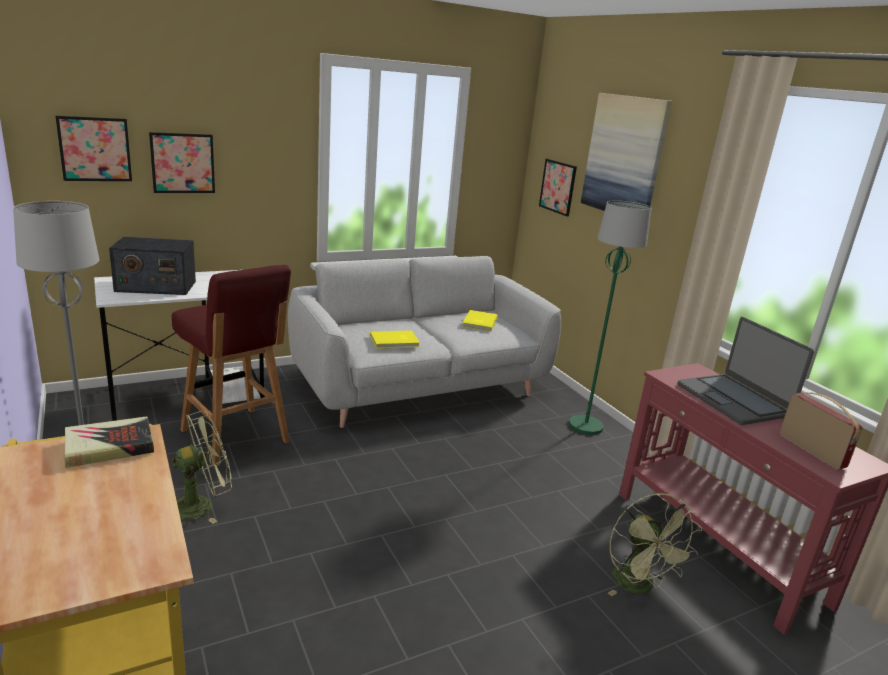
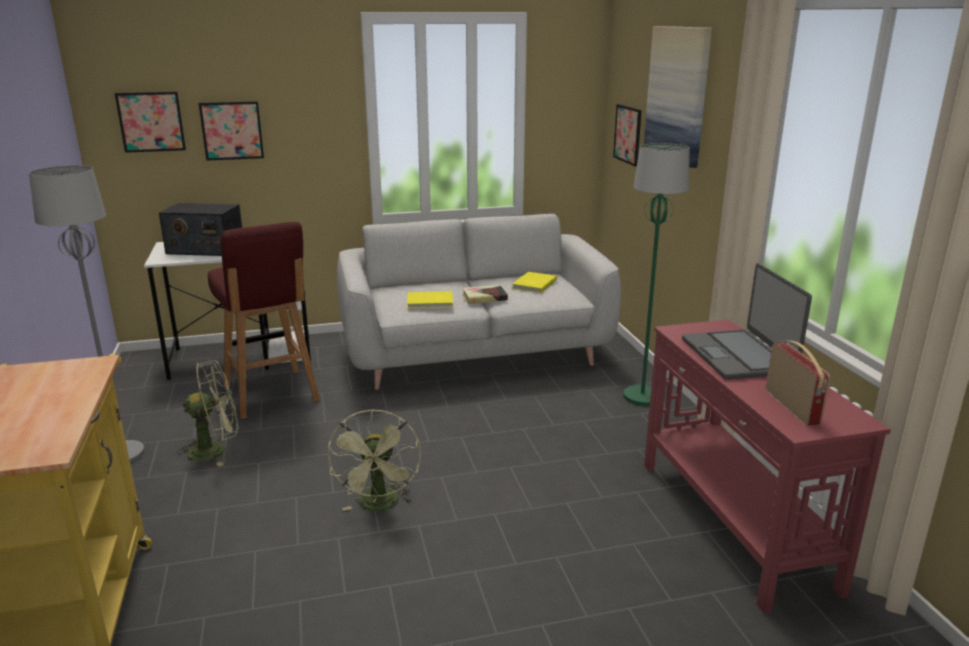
camera: 15 degrees right, 0 degrees up
book [64,416,154,468] -> book moved to [462,285,508,304]
green fan [608,493,702,596] -> green fan moved to [328,410,421,511]

